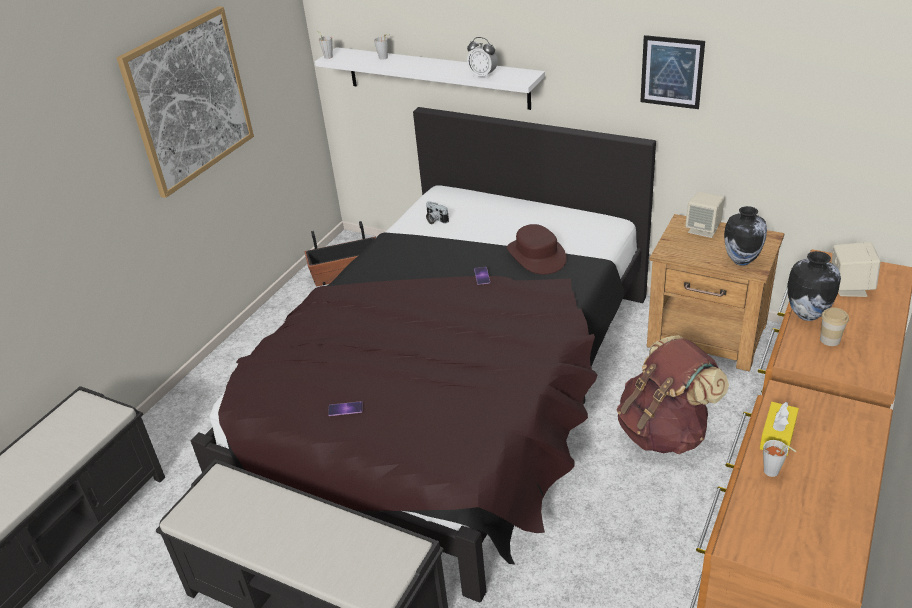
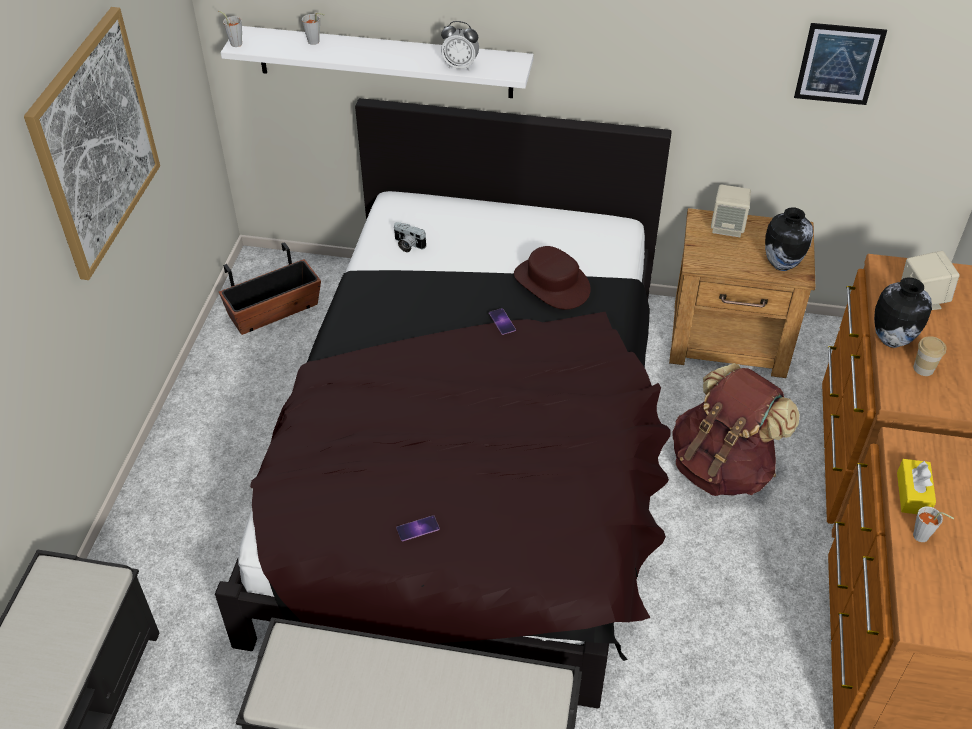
camera: 20 degrees left, 10 degrees up
picture [640,35,705,109] -> picture moved to [794,23,887,105]

